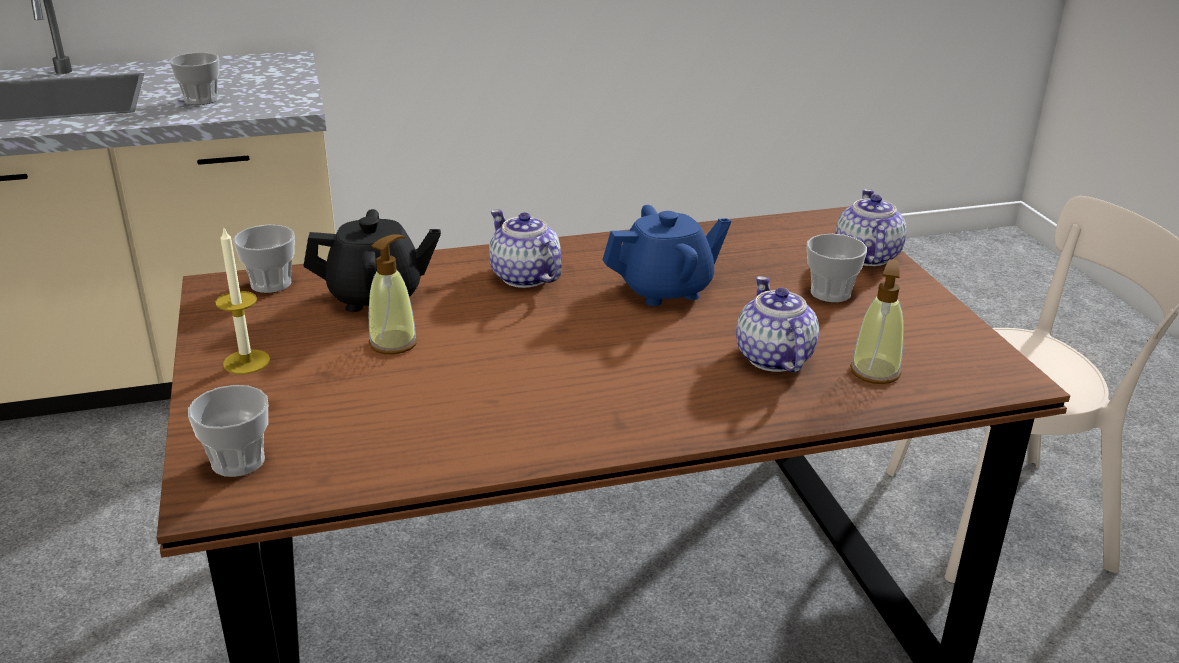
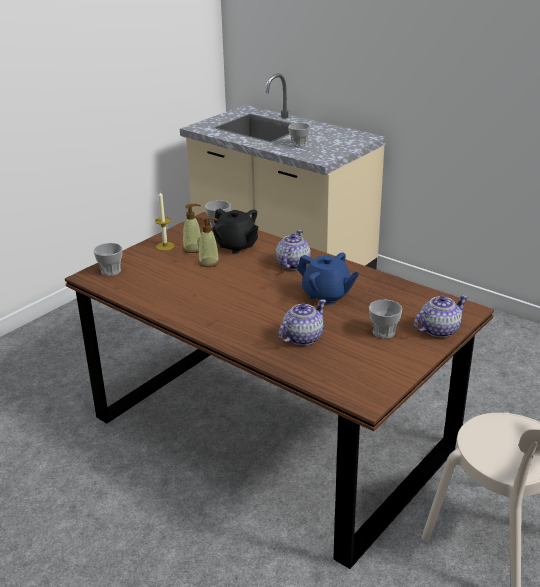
camera: 55 degrees right, 0 degrees up
soap dispenser [850,259,904,384] -> soap dispenser moved to [183,204,201,253]

